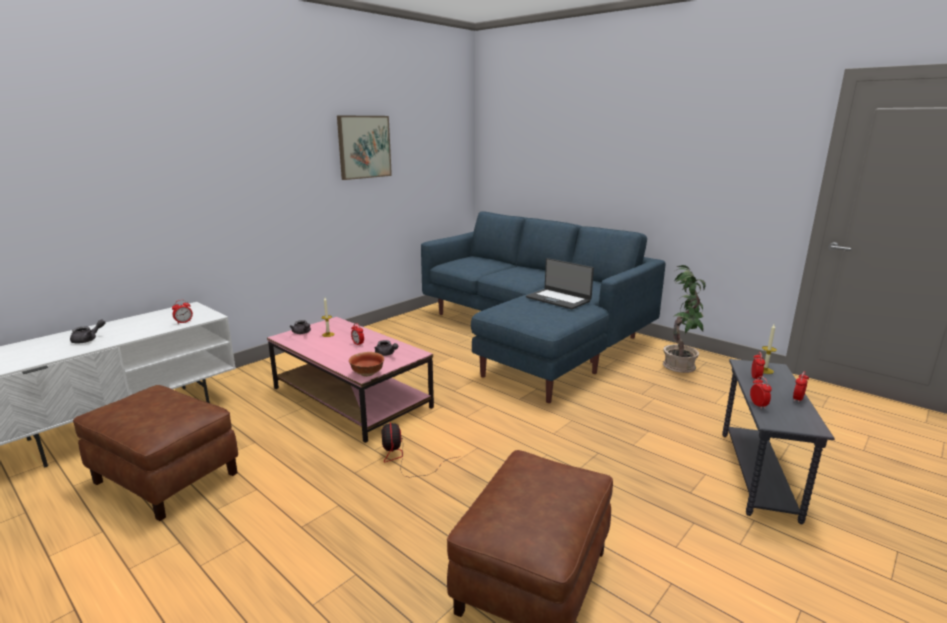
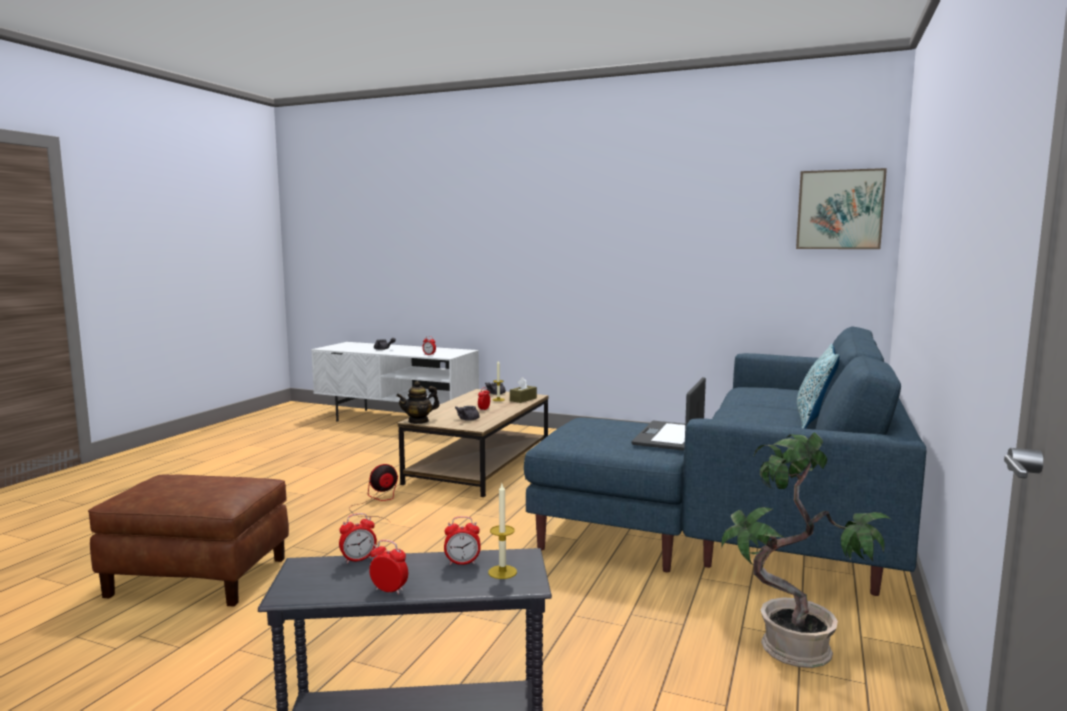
camera: 70 degrees right, 10 degrees down
brown ottoman [73,385,238,521] -> none
pink coffee table [267,317,434,443] -> brown coffee table [398,389,549,497]
picture [337,115,392,180] -> picture moved to [796,168,887,249]
bowl [349,352,384,377] -> teapot [396,381,440,424]
none -> brown tissue box [510,377,537,403]
none -> pillow [797,344,840,429]

